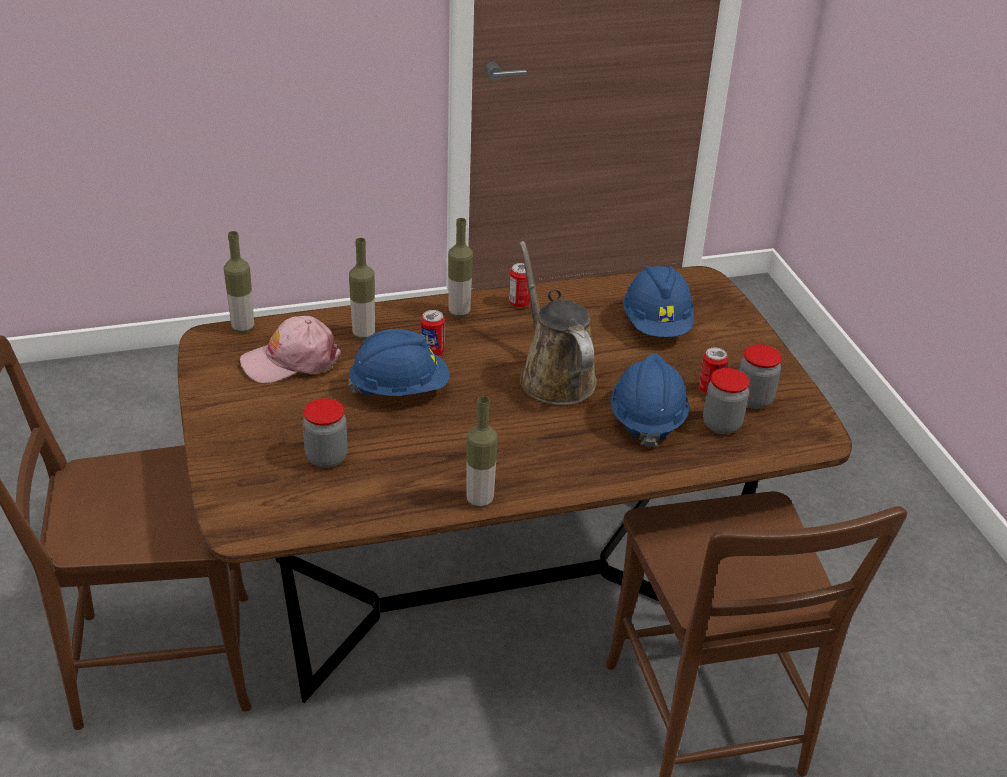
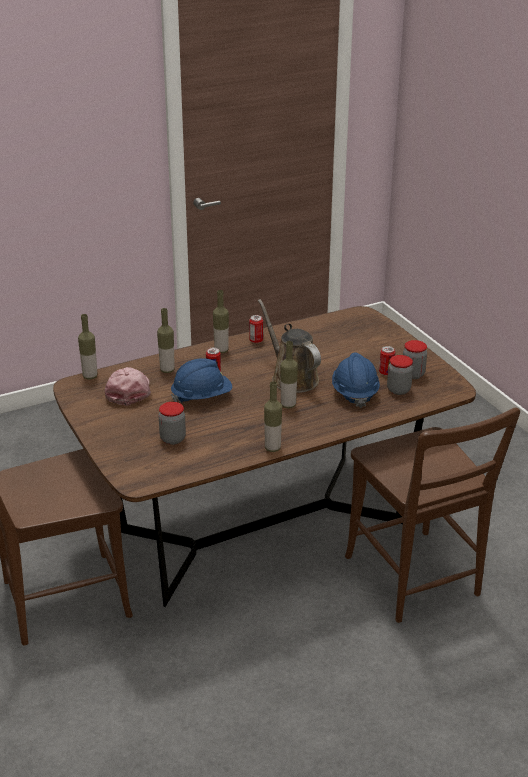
camera: 10 degrees left, 5 degrees down
pink cap [240,316,341,383] -> pink cap turned 120 degrees clockwise [105,367,151,406]
blue hard hat [623,266,694,337] -> none
none -> bottle [280,341,298,409]

